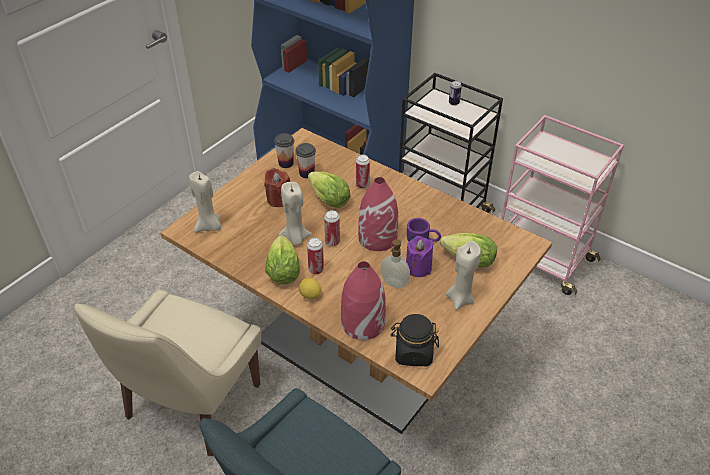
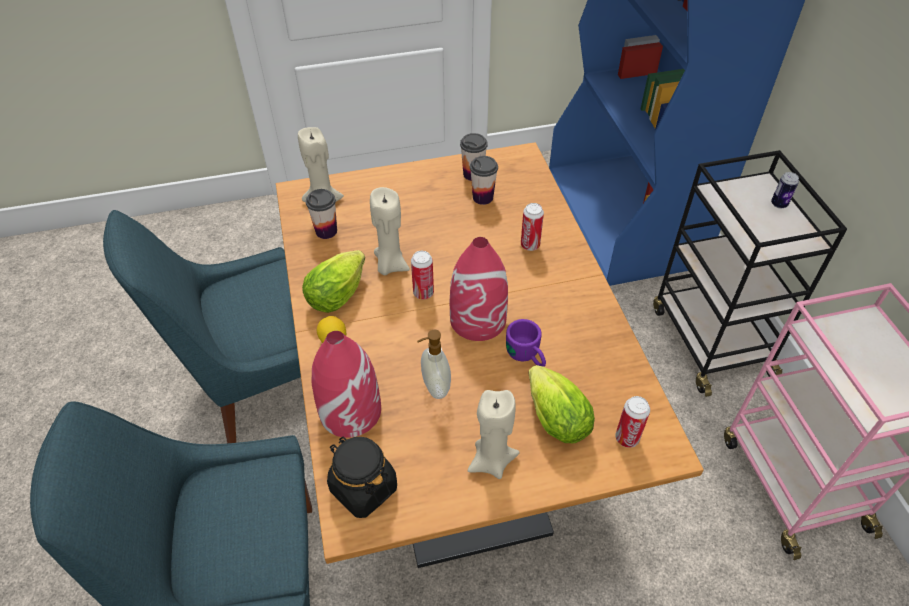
camera: 40 degrees right, 5 degrees up
beige chair [74,289,261,456] -> blue chair [103,210,301,443]
red candle [264,168,290,207] -> none
can [307,238,324,274] -> can moved to [615,396,650,448]
lettuce [308,172,351,208] -> none
purple candle [406,236,434,277] -> none
none -> cup [306,189,337,239]

